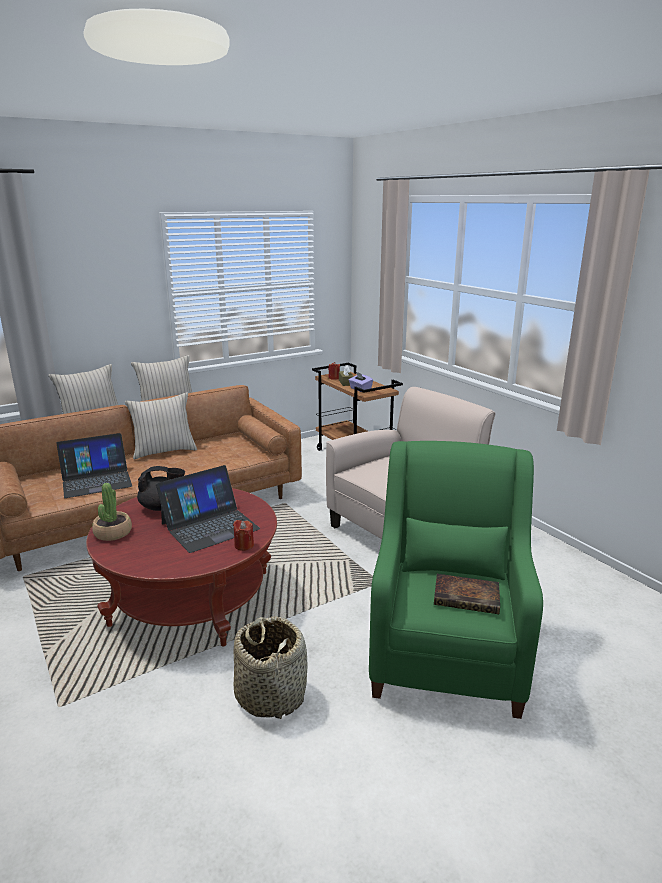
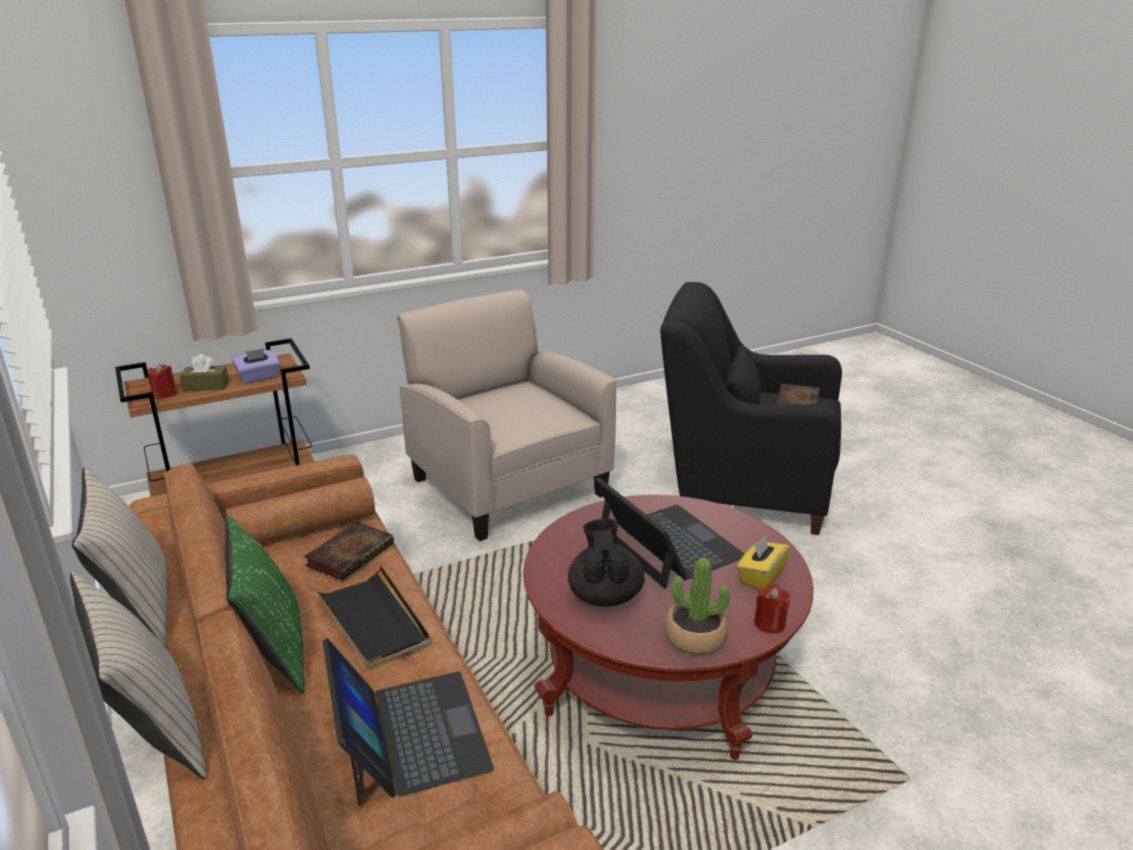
camera: 85 degrees left, 5 degrees up
beige pillow [125,392,197,459] -> green pillow [225,514,305,693]
red candle [233,520,254,551] -> red candle moved to [754,583,790,634]
basket [234,616,307,719] -> none
green armchair [369,441,543,719] -> black armchair [660,282,842,535]
none -> book [304,522,394,580]
none -> black tray [315,566,431,668]
none -> yellow tissue box [737,534,790,589]

